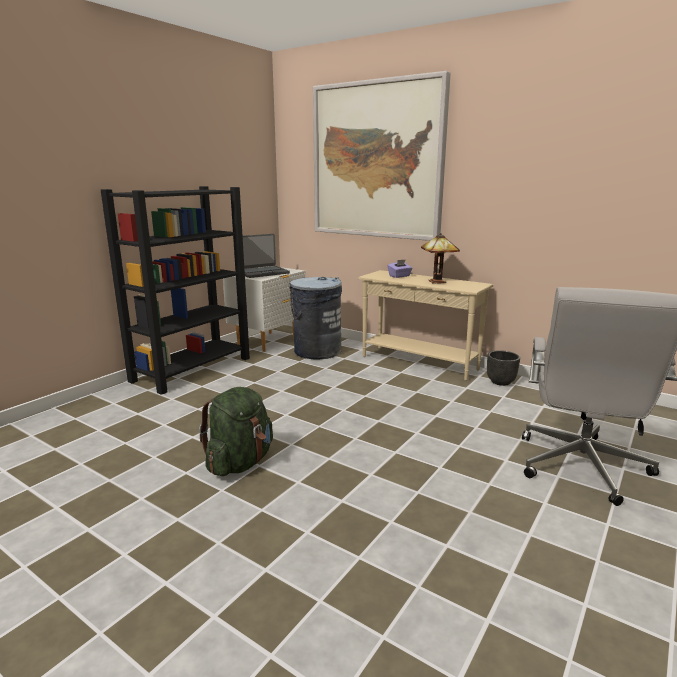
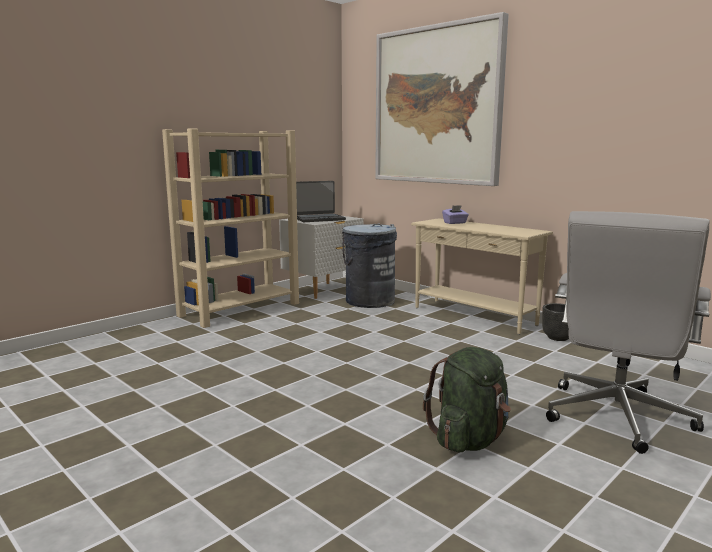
camera: 10 degrees right, 5 degrees down
black bookcase [101,186,250,395] -> beige bookcase [162,129,299,328]
green backpack [199,387,273,476] -> green backpack moved to [423,347,511,453]
table lamp [421,233,460,283] -> none

